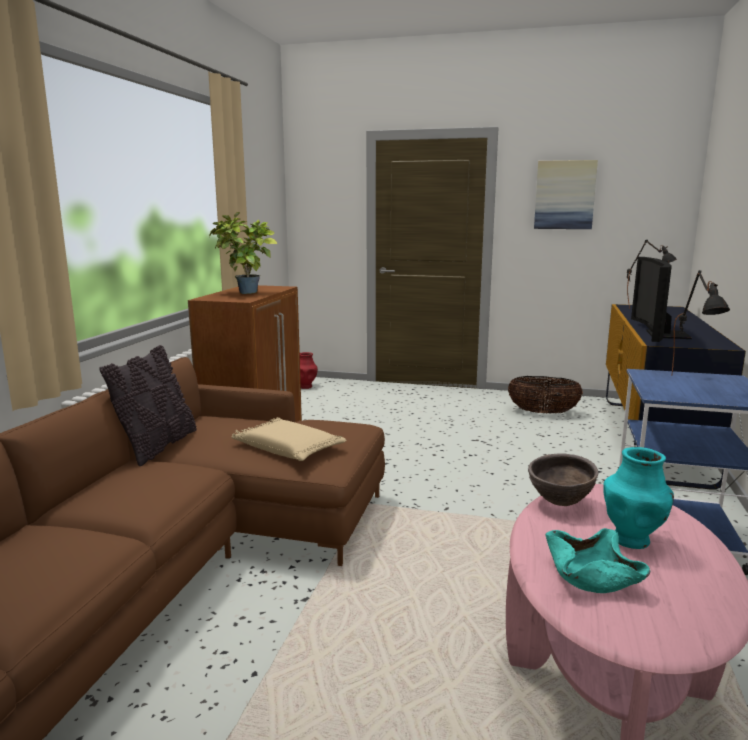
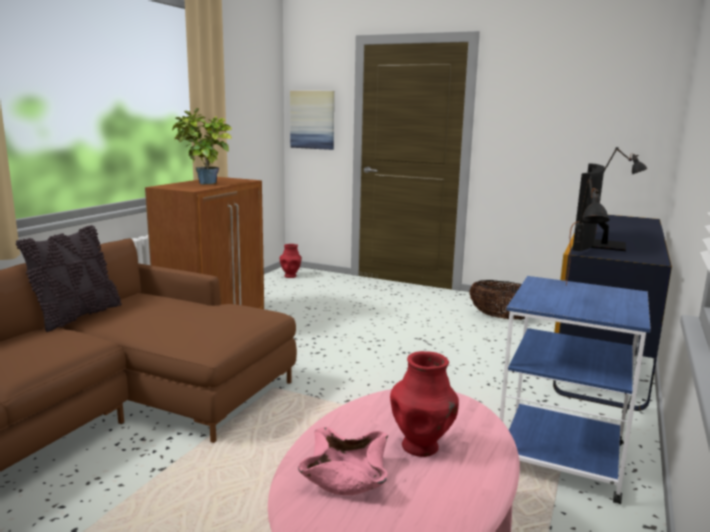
camera: 10 degrees right, 0 degrees up
beige pillow [231,417,346,461] -> none
brown bowl [528,454,598,506] -> none
picture [534,160,598,229] -> picture moved to [290,91,334,150]
turquoise bowl [545,528,650,593] -> pink bowl [298,427,388,495]
turquoise vase [603,447,674,549] -> red vase [390,351,459,457]

